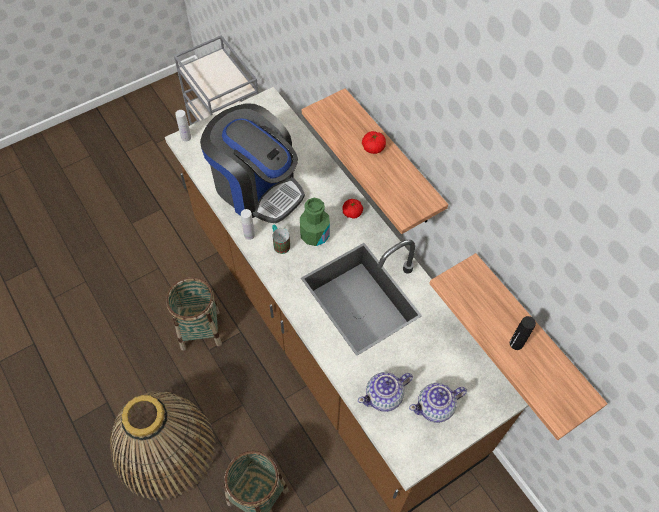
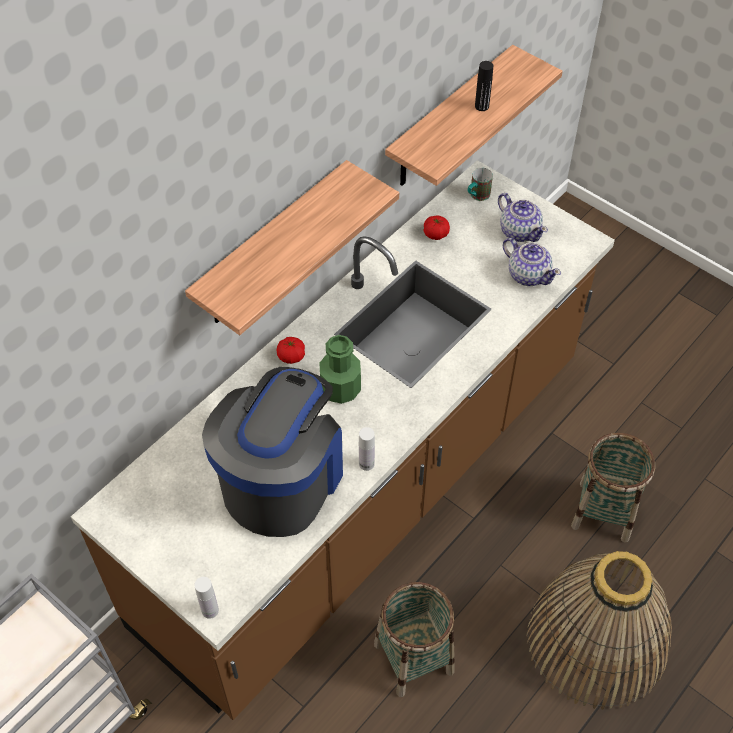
camera: 105 degrees left, 5 degrees down
mug [272,224,290,254] -> mug moved to [468,168,493,201]
tomato [362,131,386,154] -> tomato moved to [424,215,450,240]

